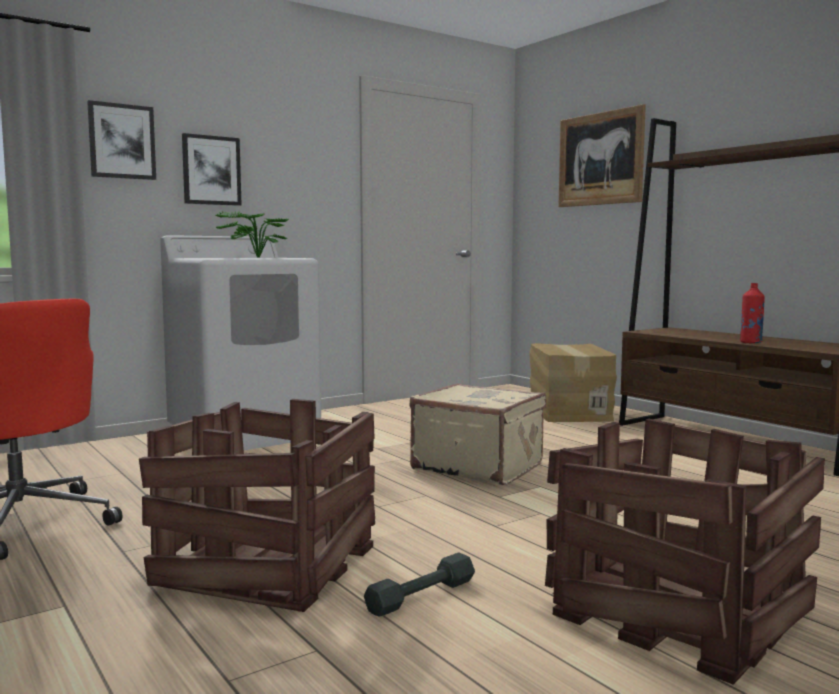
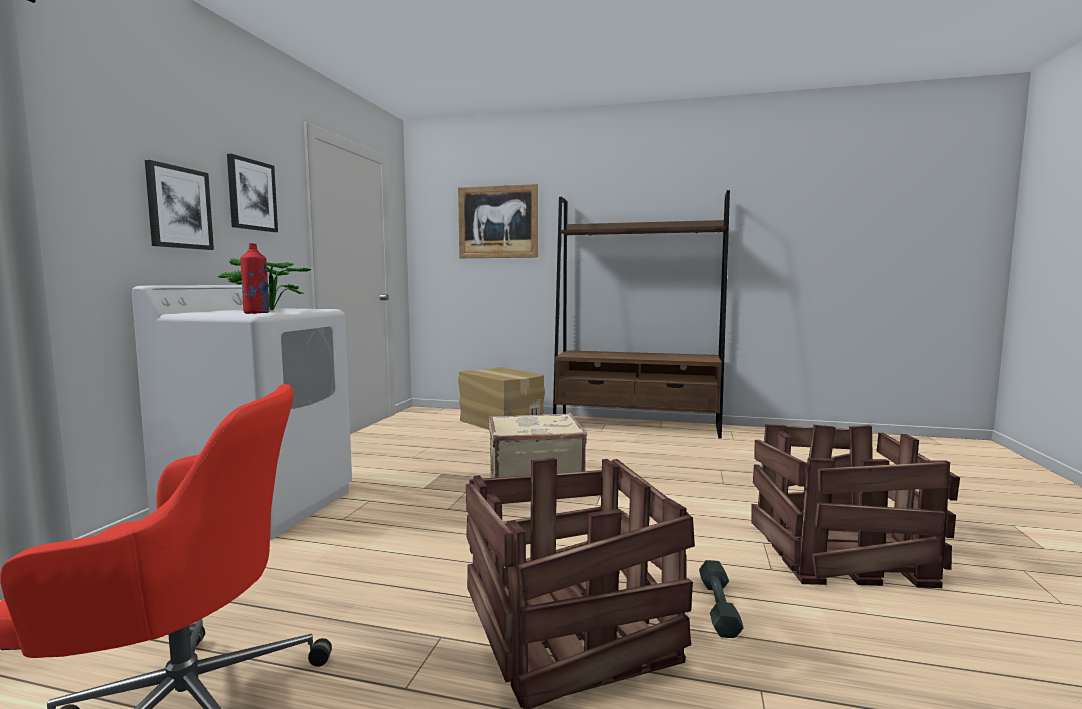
camera: 40 degrees left, 0 degrees up
picture [87,100,156,180] -> picture moved to [227,154,278,232]
red bottle [740,283,765,343] -> red bottle moved to [240,243,270,314]

